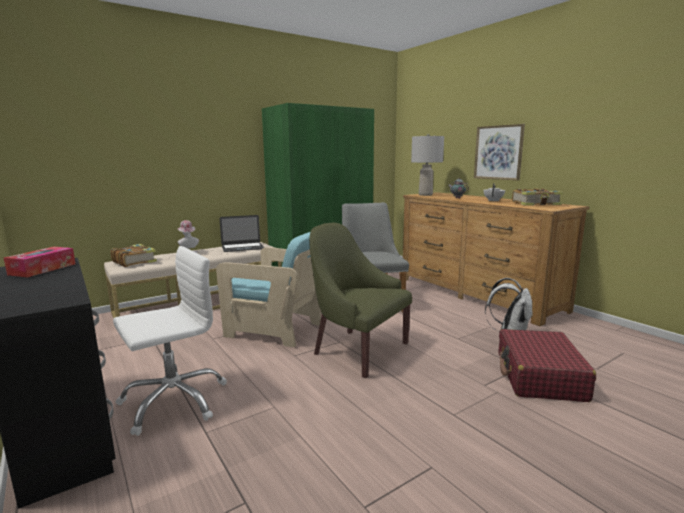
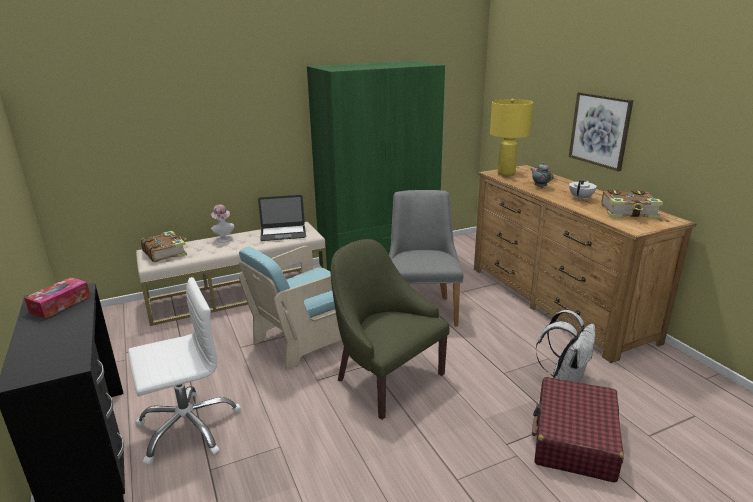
camera: 10 degrees right, 10 degrees up
turquoise armchair [216,232,321,347] -> turquoise armchair turned 105 degrees clockwise [239,246,342,370]
grey table lamp [411,134,444,196] -> yellow table lamp [490,99,533,176]

